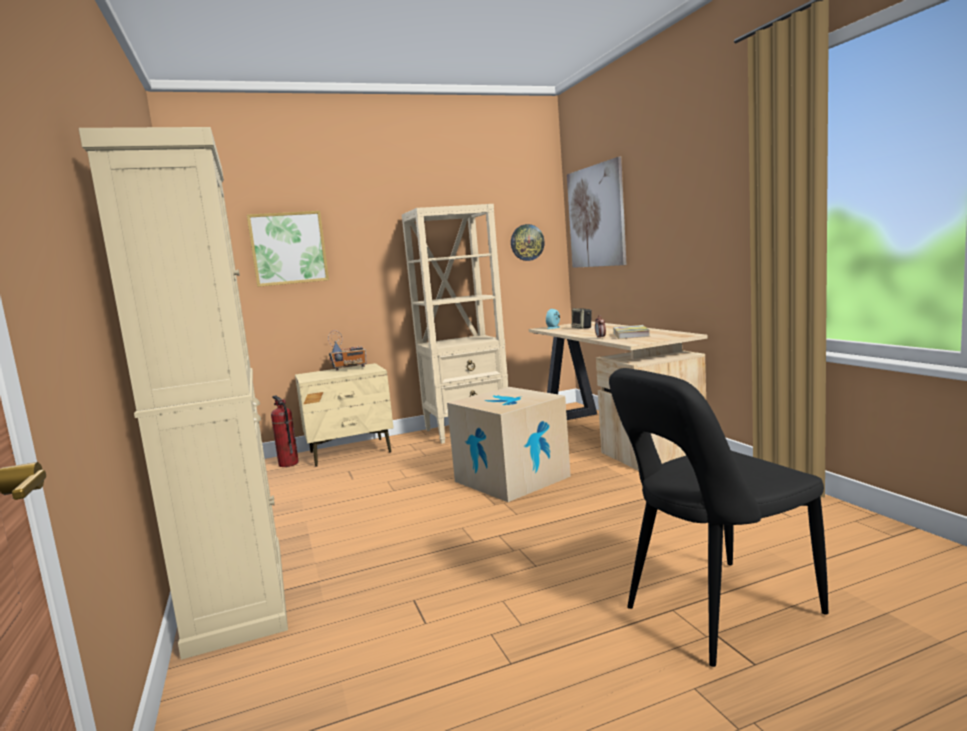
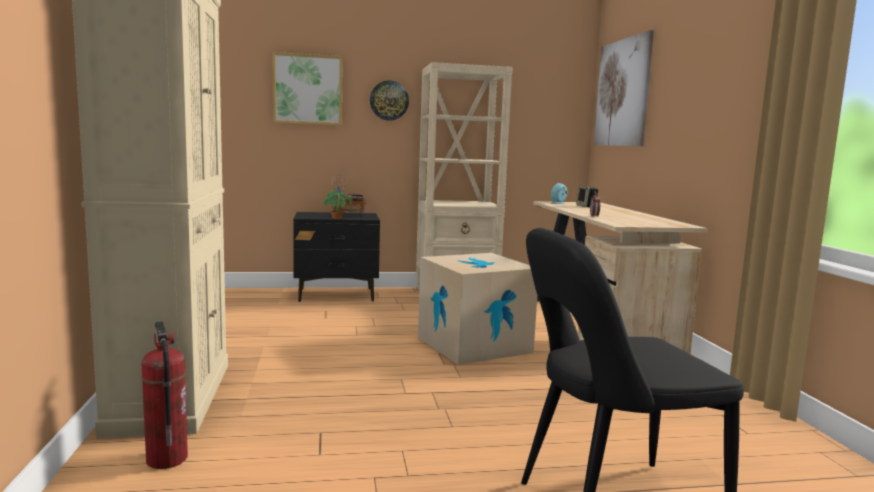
camera: 10 degrees right, 0 degrees up
fire extinguisher [271,395,299,467] -> fire extinguisher moved to [141,321,188,469]
beige nightstand [295,363,394,467] -> black nightstand [293,212,380,302]
wall clock [511,224,545,261] -> wall clock moved to [370,80,409,121]
book [613,325,650,339] -> none
none -> potted plant [321,190,352,219]

